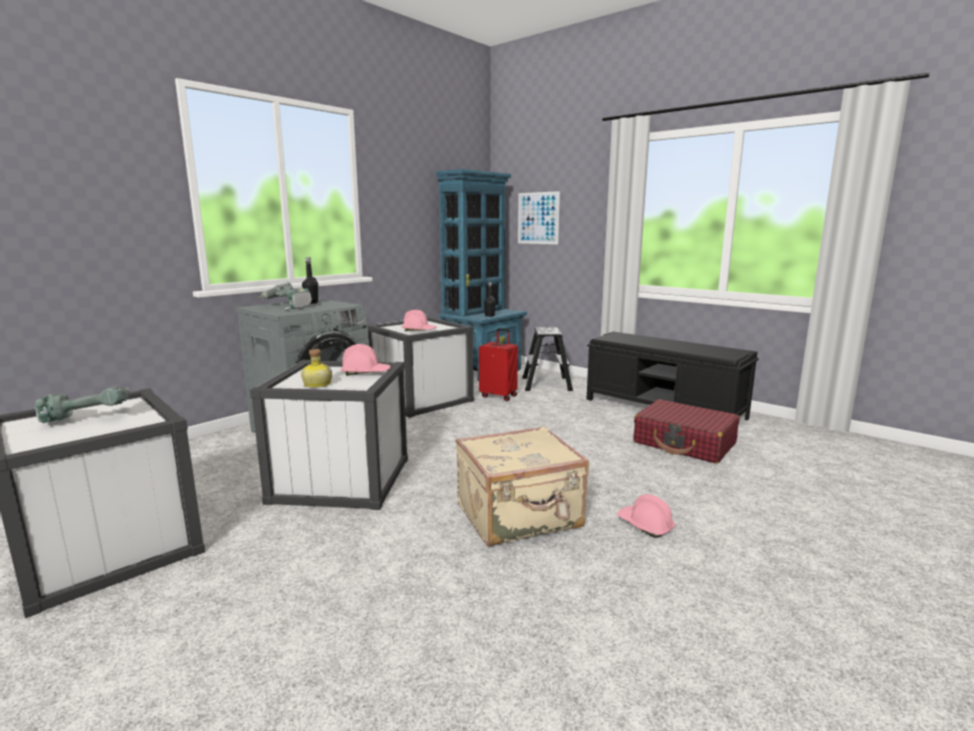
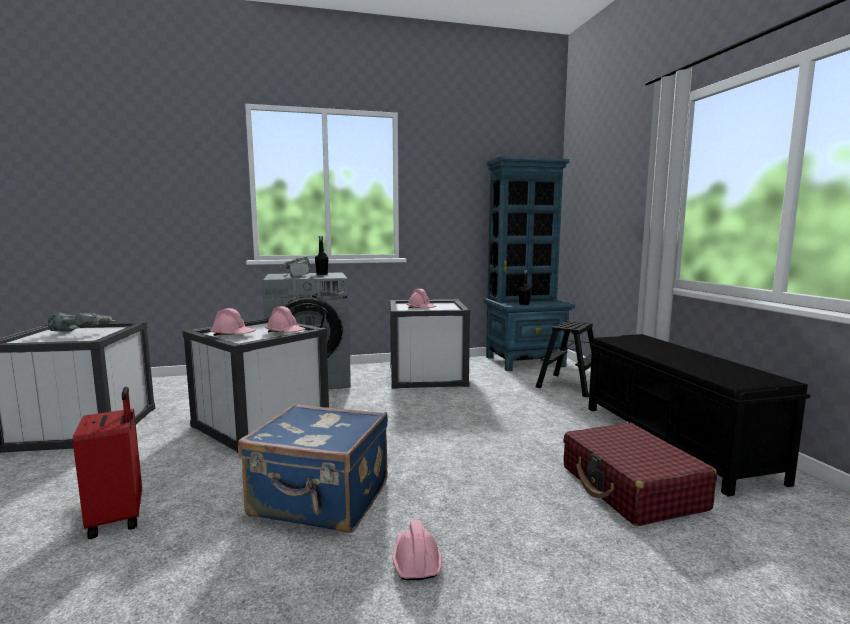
camera: 35 degrees right, 5 degrees down
bottle [301,349,332,388] -> pink hard hat [210,308,256,336]
beige suitcase [455,426,589,546] -> blue suitcase [238,403,388,533]
red suitcase [479,328,518,401] -> red suitcase moved to [73,387,142,539]
picture [518,191,560,244] -> none

